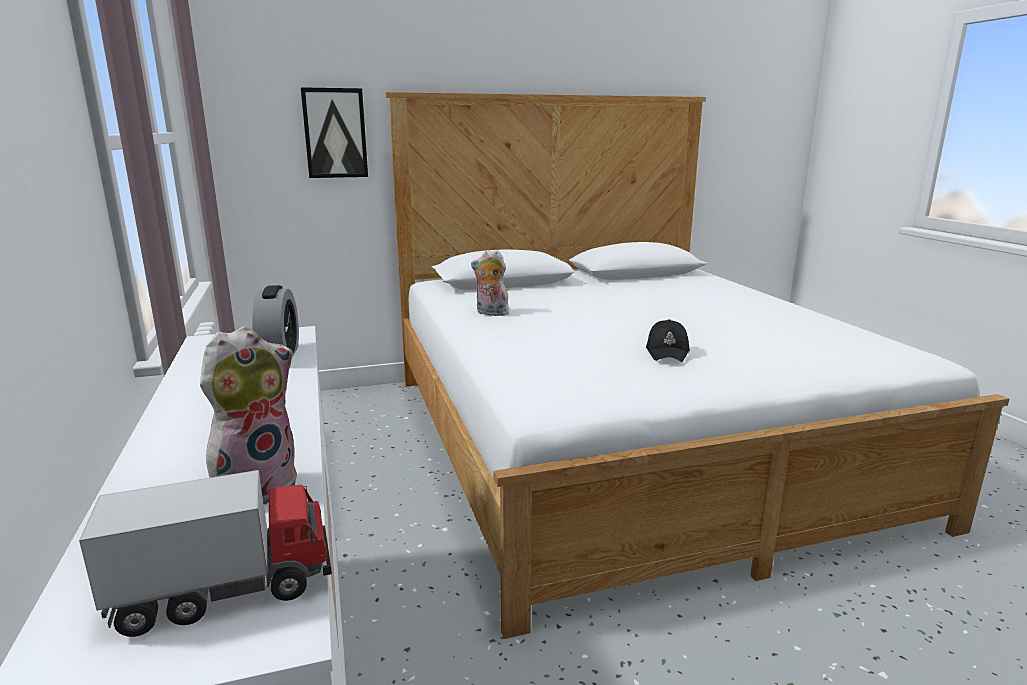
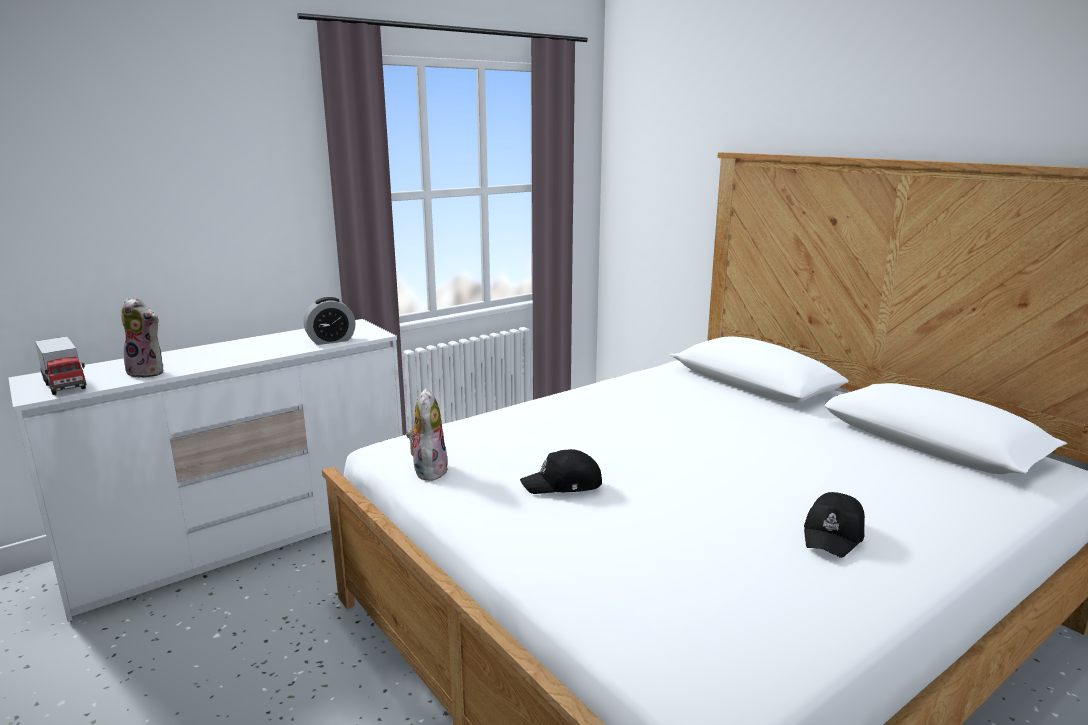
camera: 70 degrees right, 0 degrees up
picture [301,87,368,178] -> none
plush toy [471,250,509,316] -> plush toy moved to [406,389,448,481]
none -> black cap [804,492,865,558]

